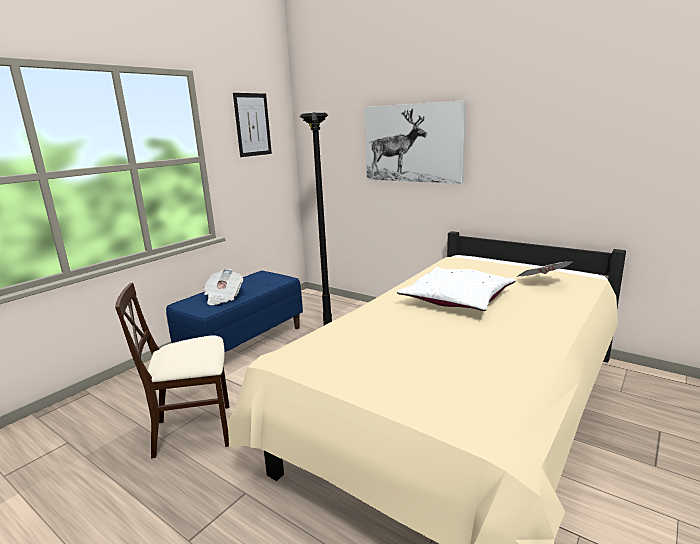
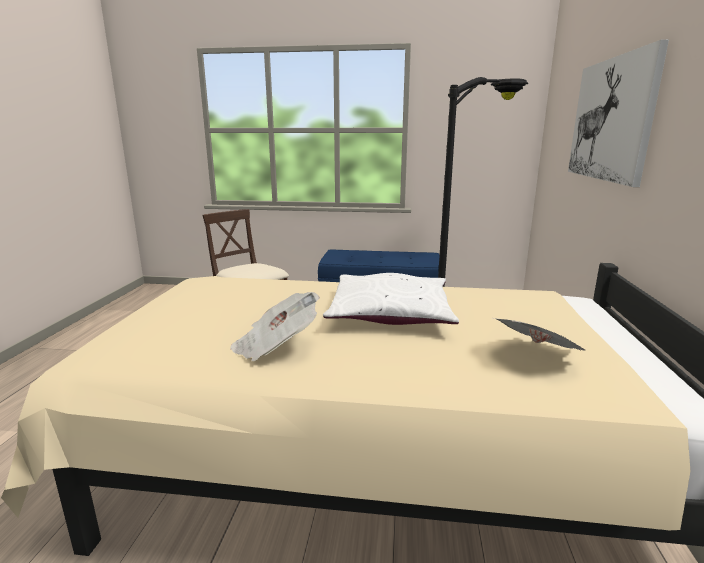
camera: 60 degrees right, 0 degrees up
newspaper [204,269,243,305] -> newspaper moved to [230,292,320,361]
picture [233,93,272,157] -> none

